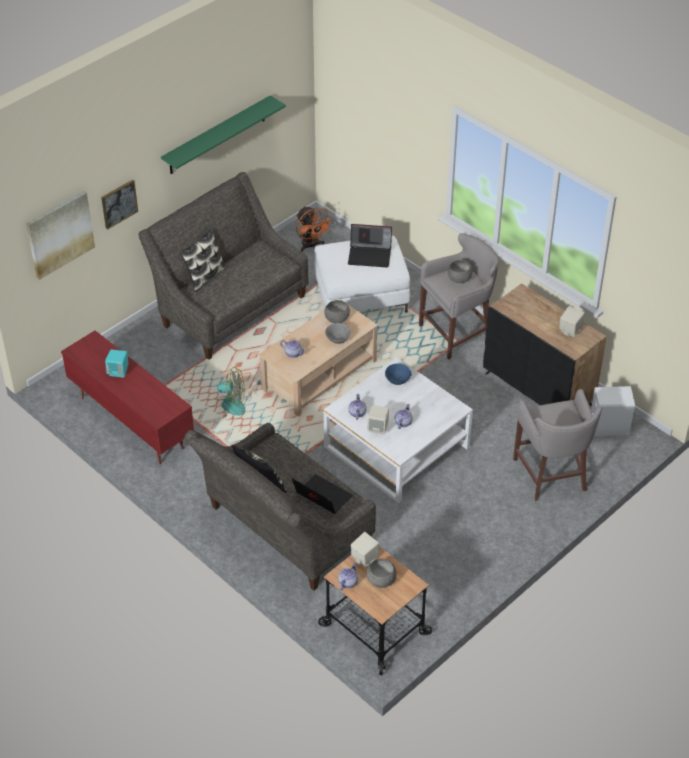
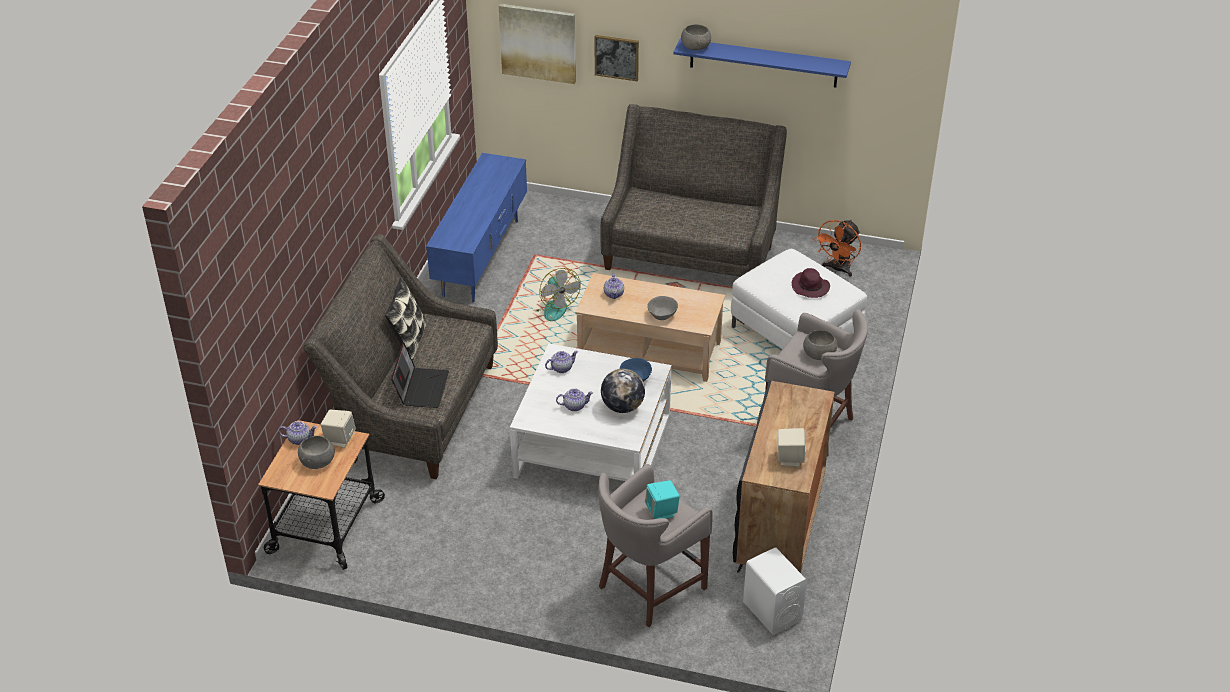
camera: 60 degrees right, 5 degrees down
red tv stand [61,330,194,464] -> blue tv stand [425,153,527,302]
turquoise speaker [105,349,128,378] -> turquoise speaker moved to [645,480,680,519]
green shelf [161,96,286,174] -> blue shelf [674,38,851,88]
pillow [180,228,226,292] -> none
grey bowl [324,300,350,323] -> grey bowl moved to [681,24,711,50]
laptop [348,224,392,267] -> purple hat [792,268,830,298]
beige speaker [367,405,389,435] -> none
none -> globe [601,369,645,413]

